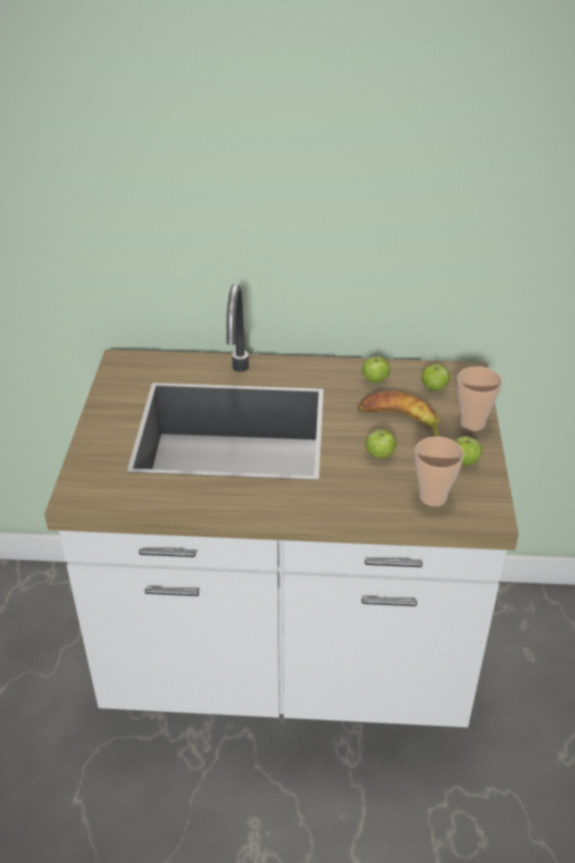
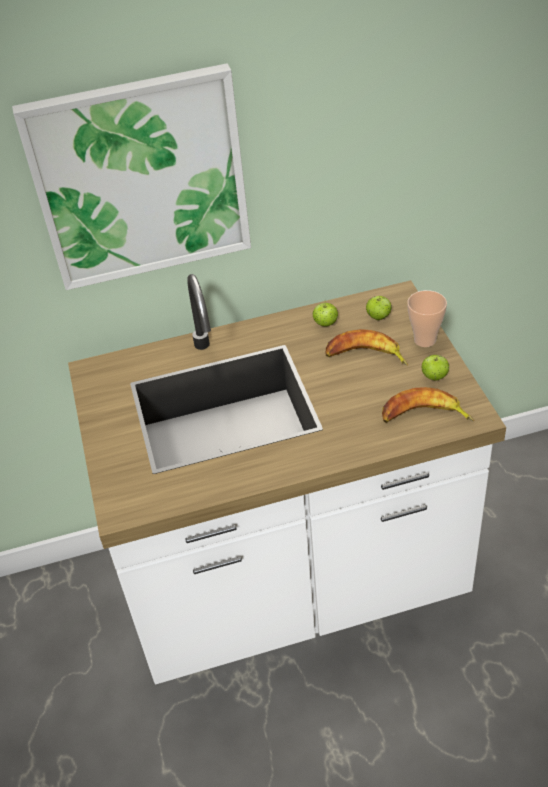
camera: 15 degrees left, 5 degrees up
apple [365,427,396,458] -> none
cup [415,436,464,506] -> banana [382,387,474,423]
none -> picture [12,63,251,290]

